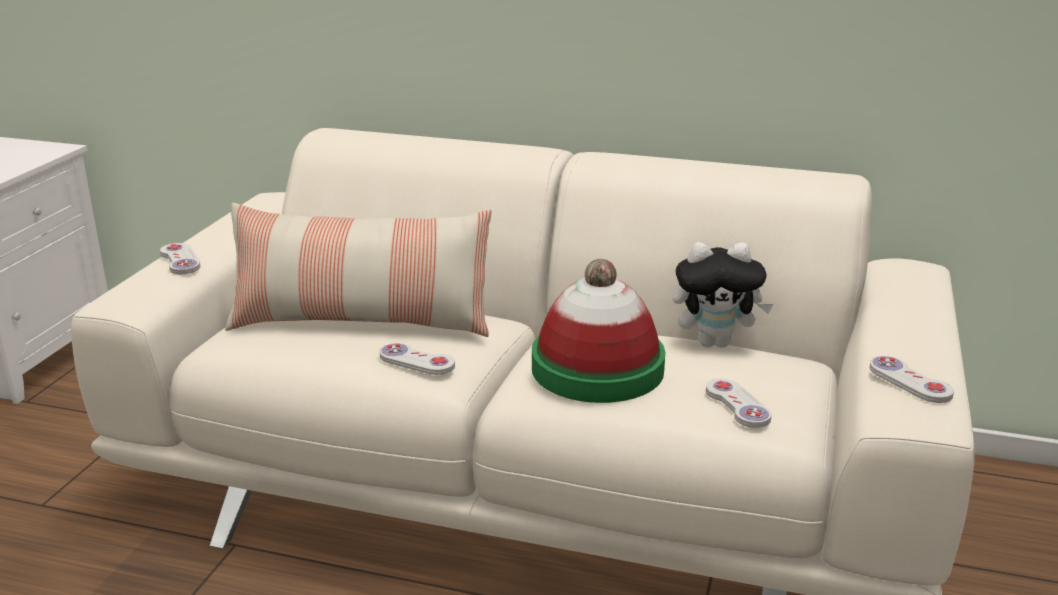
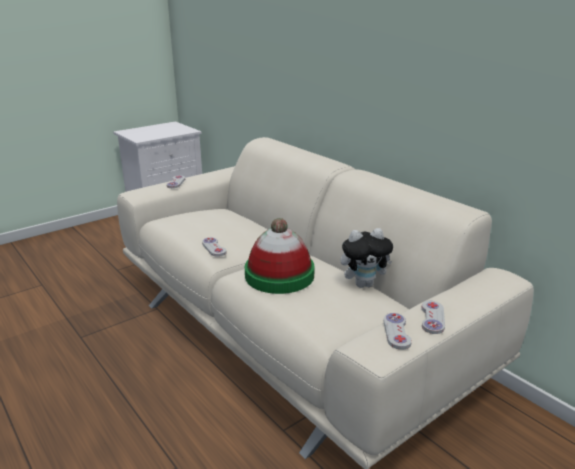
camera: 35 degrees right, 0 degrees up
pillow [225,203,491,337] -> none
plush toy [672,242,773,347] -> plush toy turned 45 degrees counterclockwise [341,228,393,288]
white game controller [706,379,771,428] -> white game controller moved to [422,301,445,334]

